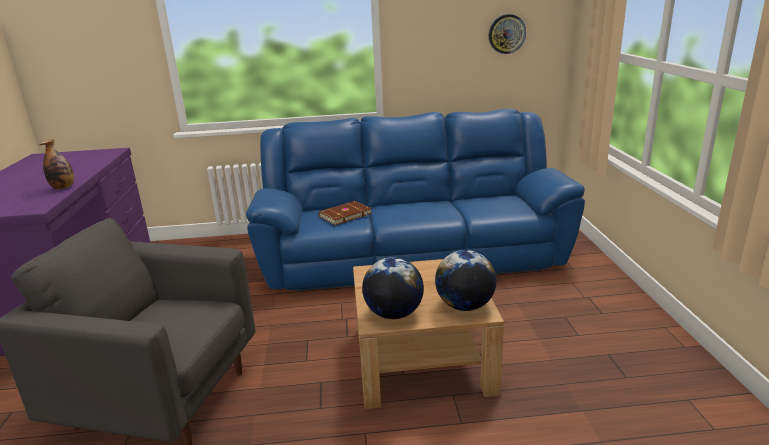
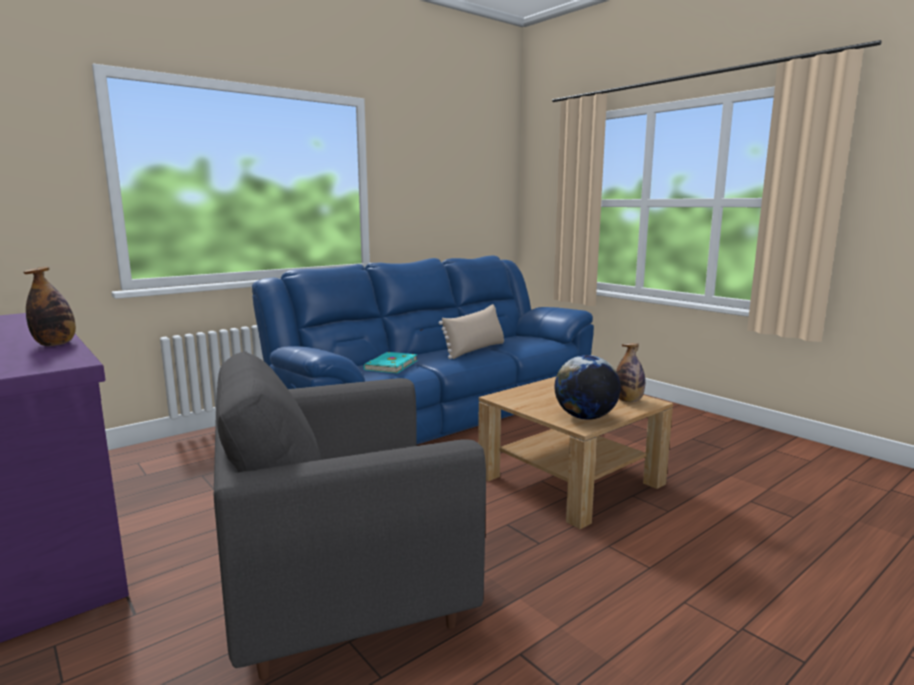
camera: 35 degrees left, 10 degrees down
brown book [318,201,372,225] -> turquoise book [364,352,418,373]
globe [435,250,496,311] -> bottle [616,343,645,402]
wall clock [489,14,526,54] -> none
none -> beige pillow [439,304,504,359]

